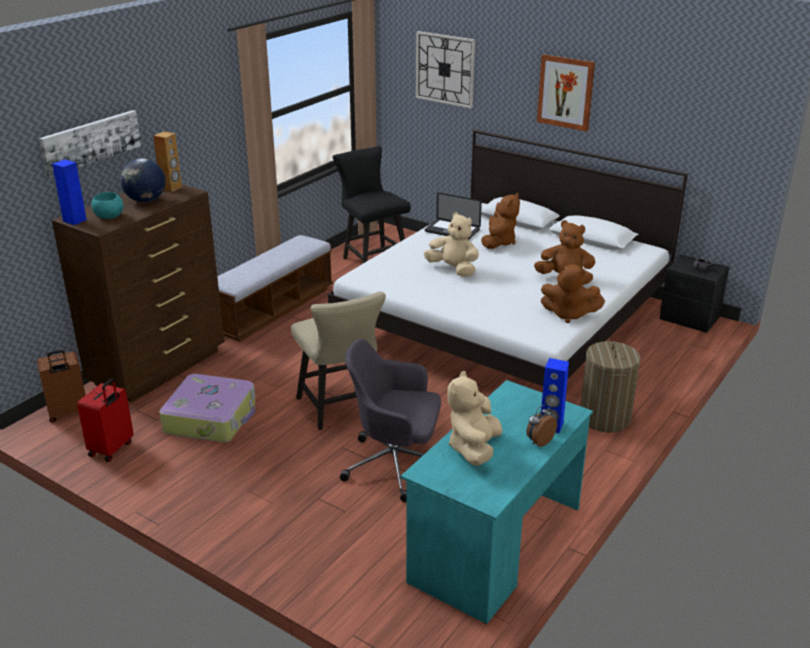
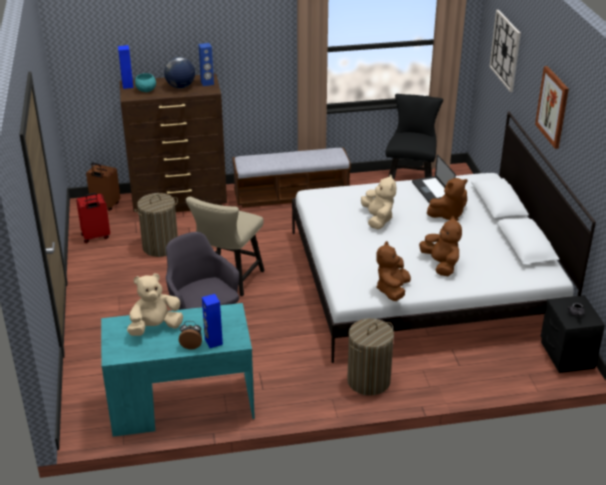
camera: 45 degrees right, 5 degrees up
picture [39,110,141,177] -> none
brown speaker [153,131,182,192] -> blue speaker [198,43,214,86]
suitcase [159,374,255,442] -> laundry basket [134,193,178,257]
brown plush toy [541,264,605,323] -> brown plush toy turned 45 degrees clockwise [376,241,411,301]

